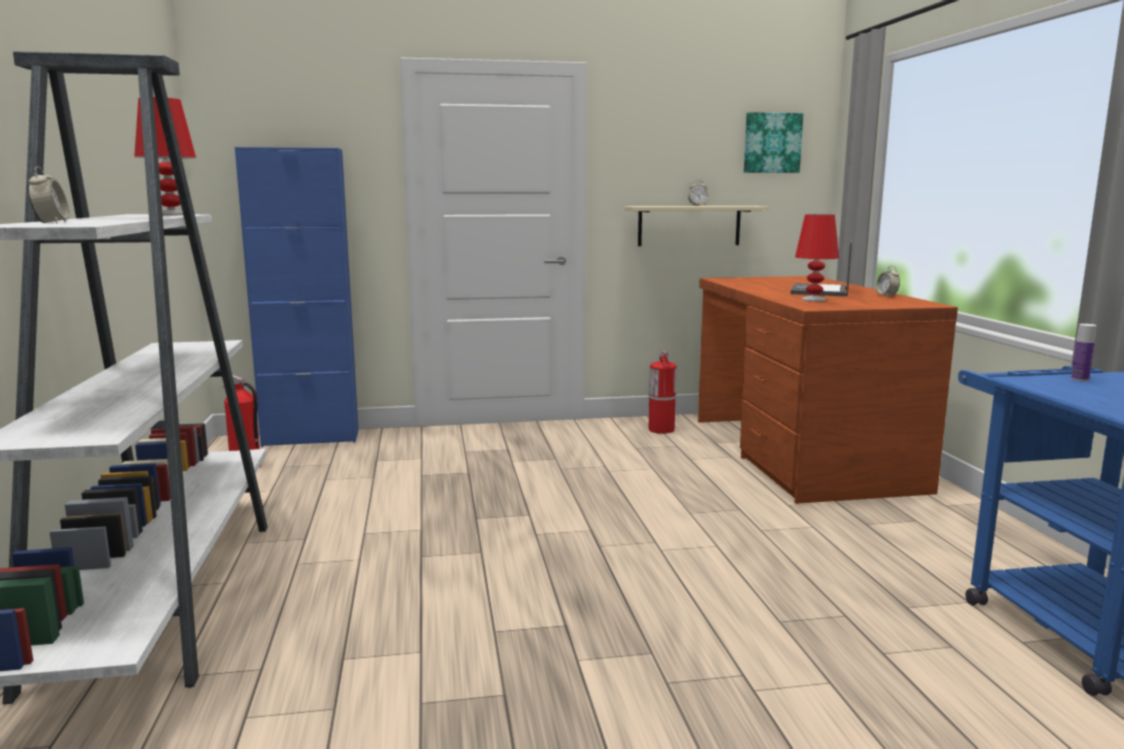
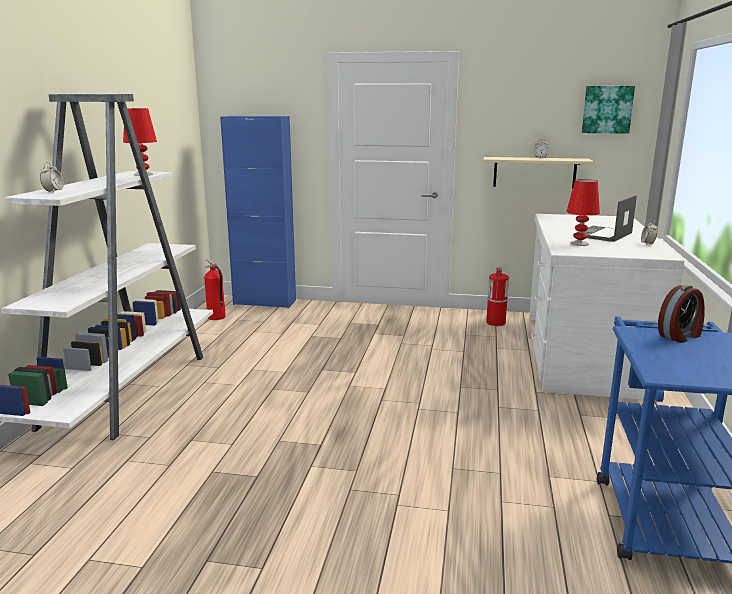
camera: 20 degrees right, 5 degrees up
brown desk [698,276,958,504] -> white desk [529,214,684,400]
bottle [1071,324,1097,381] -> alarm clock [658,285,705,343]

